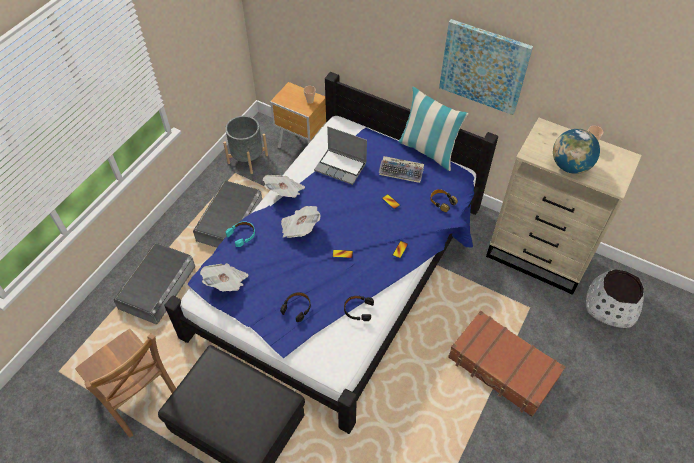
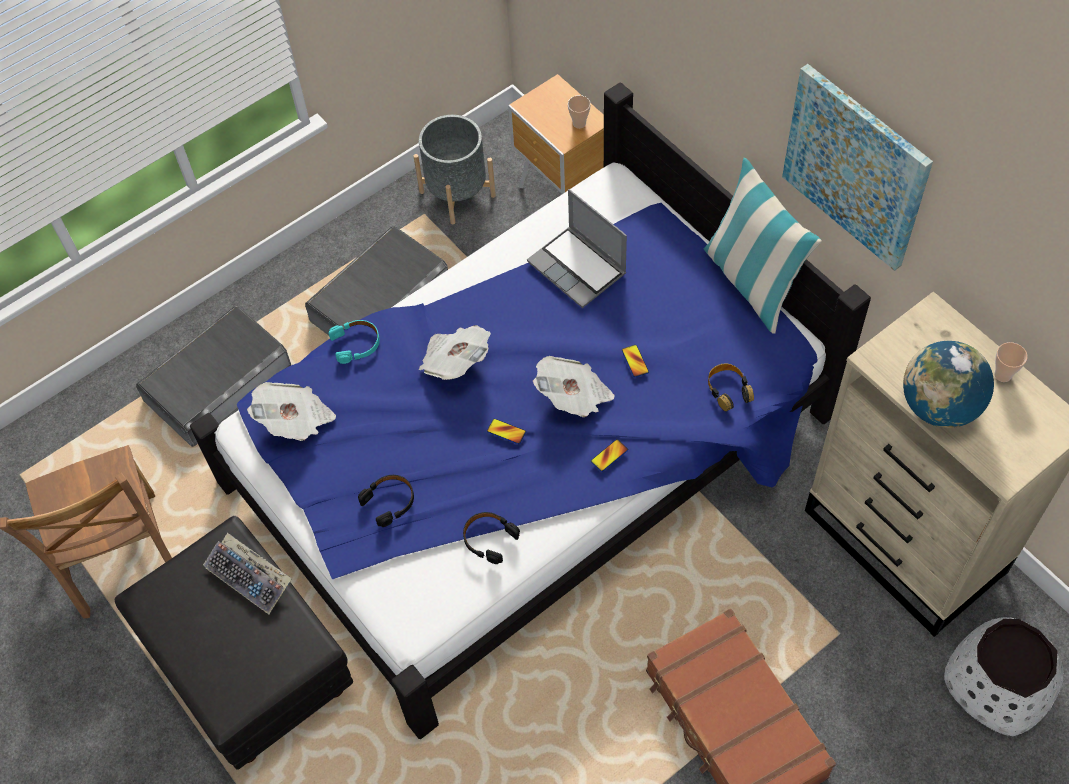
camera: 25 degrees right, 5 degrees up
newspaper [263,175,305,198] -> newspaper moved to [533,356,614,417]
keyboard [378,156,424,183] -> keyboard moved to [203,533,291,614]

